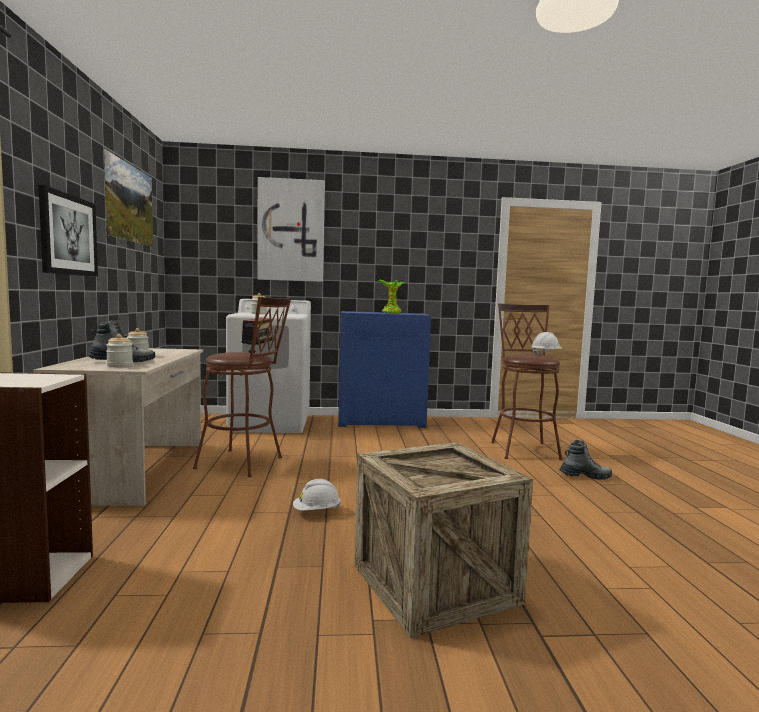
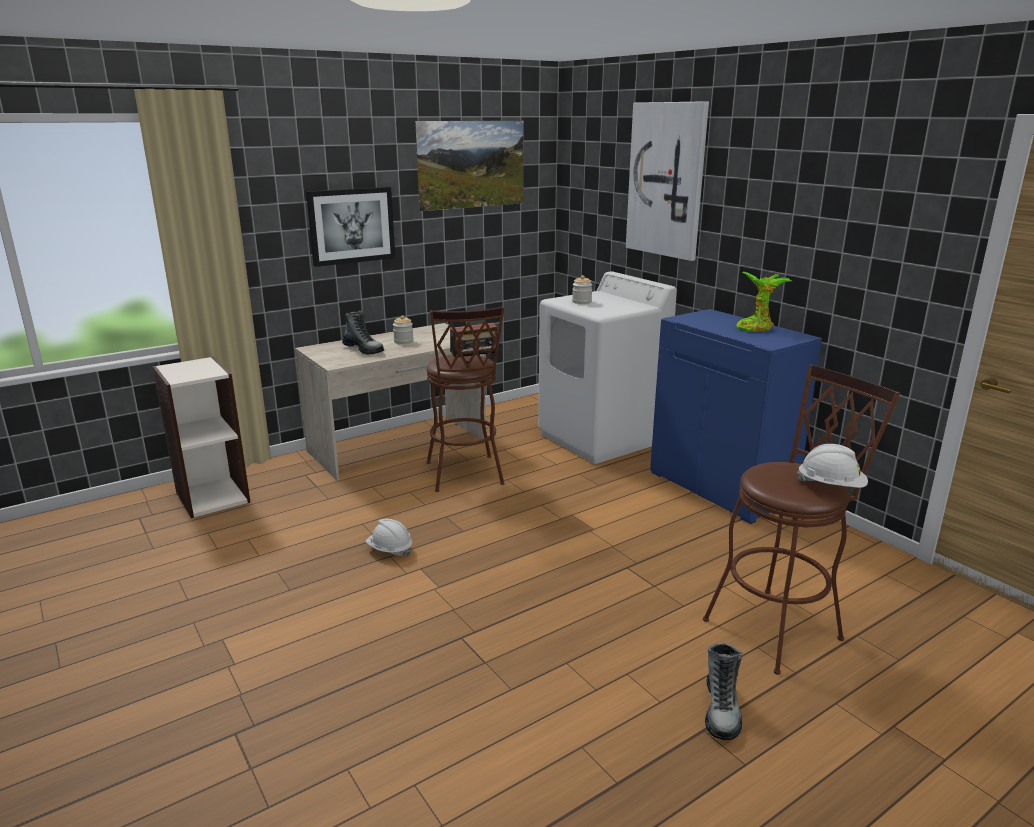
camera: 60 degrees right, 15 degrees up
jar [106,334,133,367] -> none
crate [355,442,533,638] -> none
boot [559,440,612,480] -> boot turned 45 degrees clockwise [705,643,743,740]

